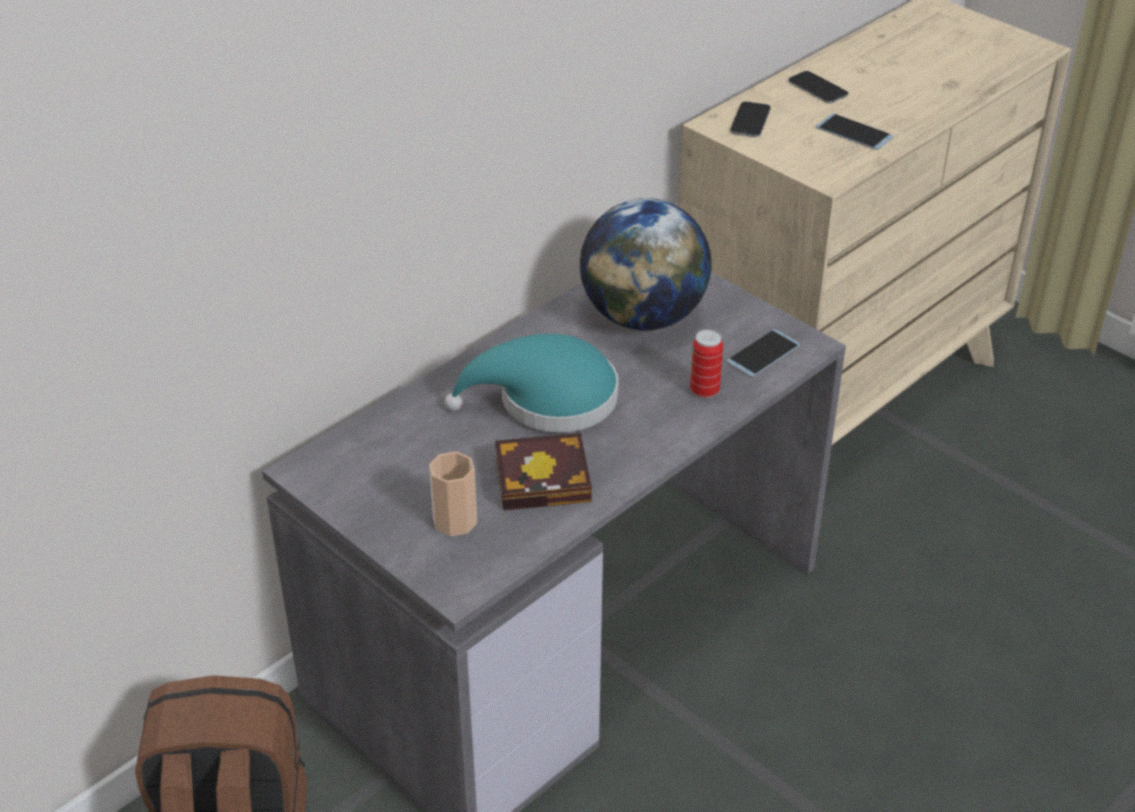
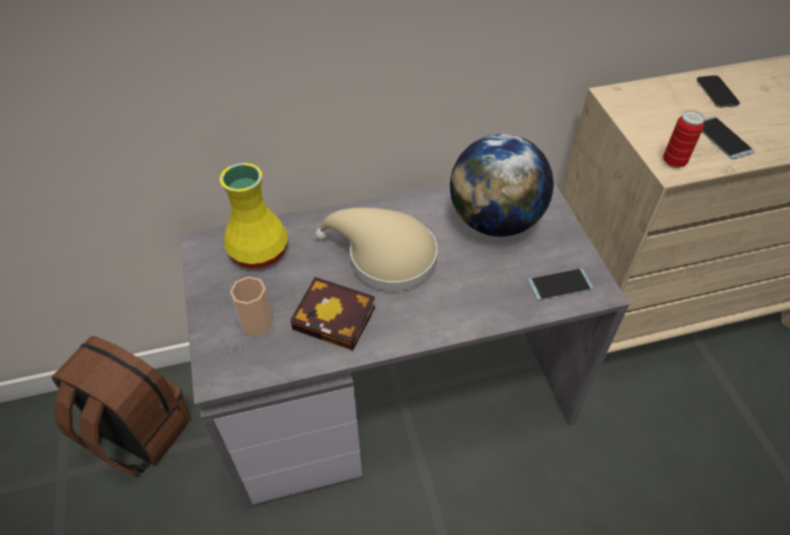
camera: 30 degrees right, 10 degrees up
turquoise hat [445,334,619,432] -> beige hat [315,208,438,291]
can [690,330,723,398] -> can moved to [663,110,705,168]
phone [730,102,771,137] -> none
none -> yellow vase [220,163,288,269]

